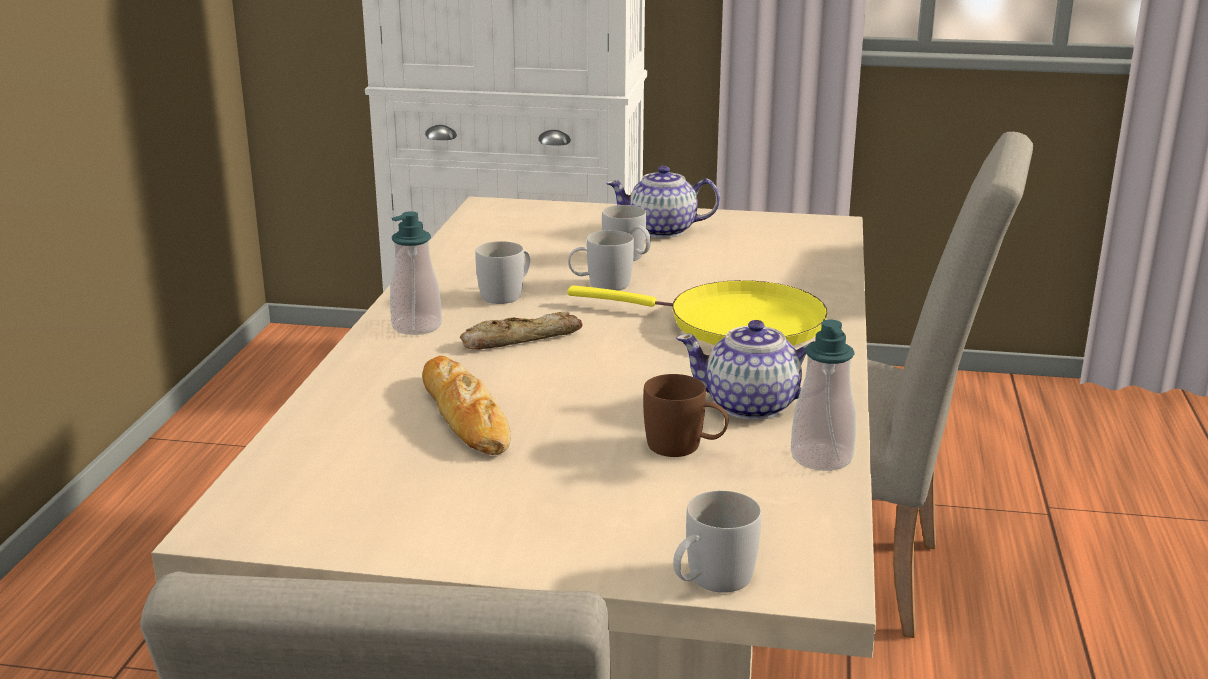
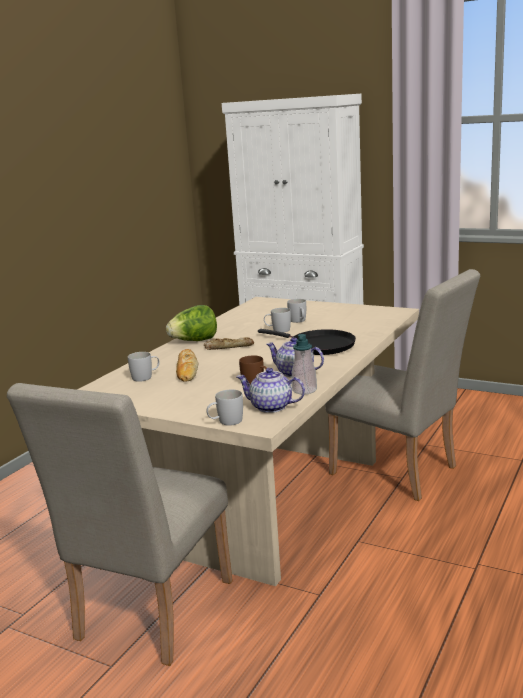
camera: 20 degrees right, 5 degrees down
soap dispenser [390,211,442,335] -> lettuce [166,305,217,341]
white mug [475,241,530,304] -> white mug moved to [128,352,159,382]
yellow frying pan [567,280,828,346] -> black frying pan [258,329,356,355]
teapot [606,166,720,238] -> teapot moved to [236,368,305,413]

